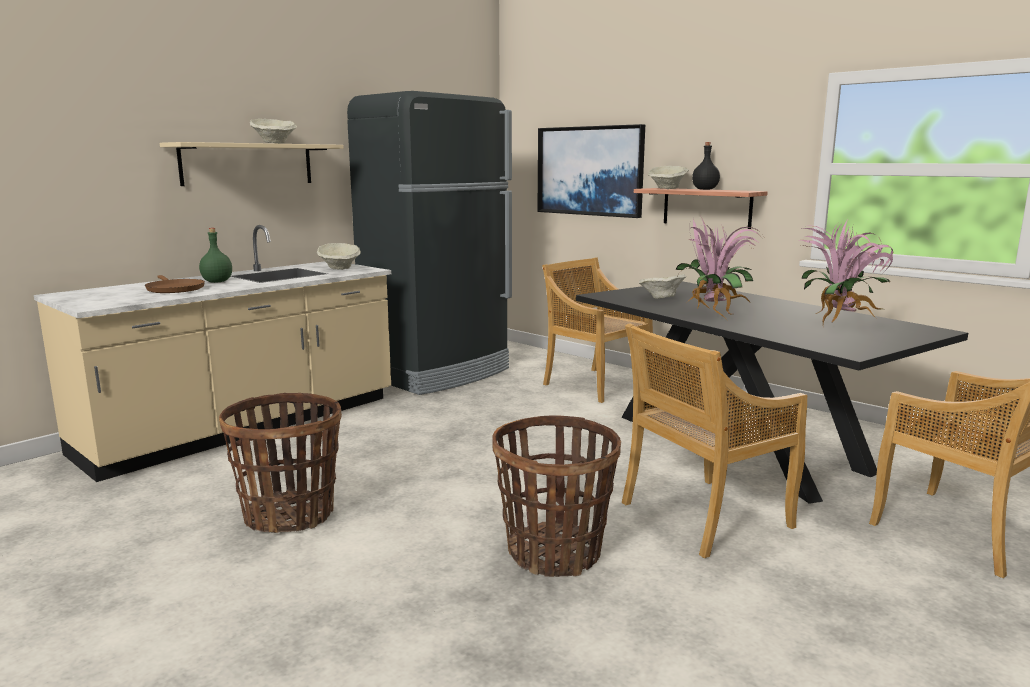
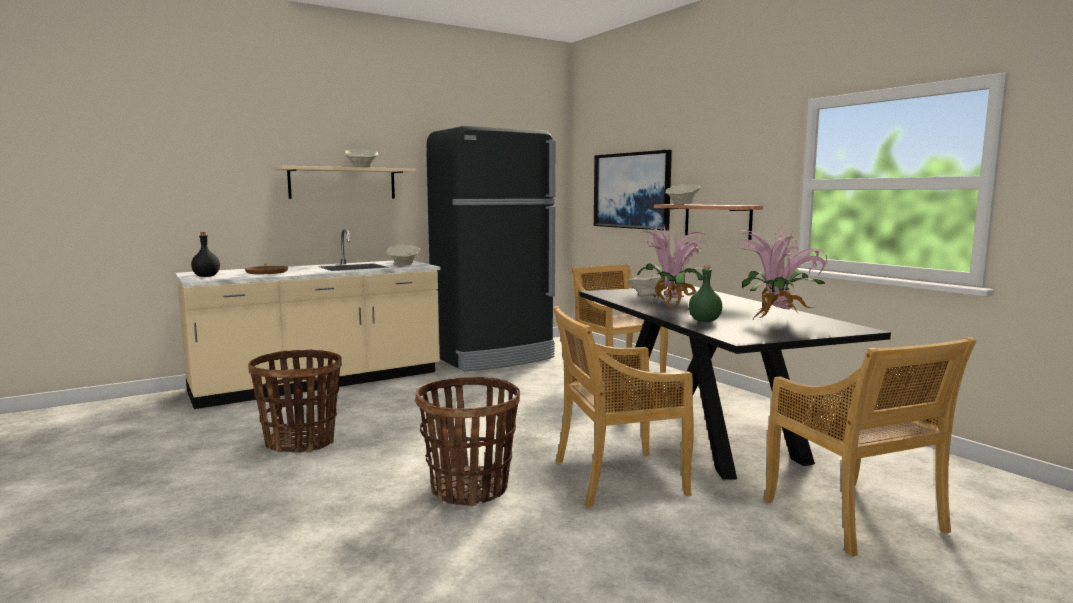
camera: 15 degrees right, 5 degrees down
green bottle [199,228,232,283] -> green bottle moved to [689,265,722,322]
black bottle [692,142,720,190] -> black bottle moved to [191,232,220,277]

